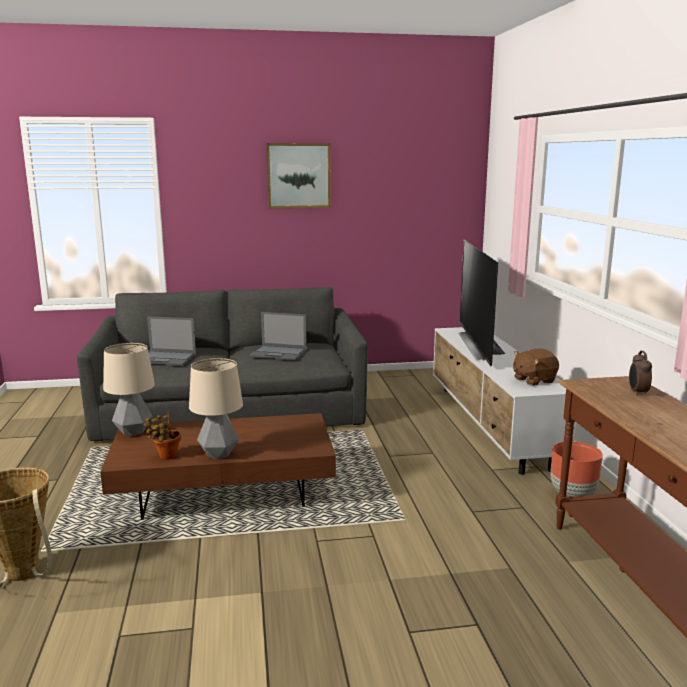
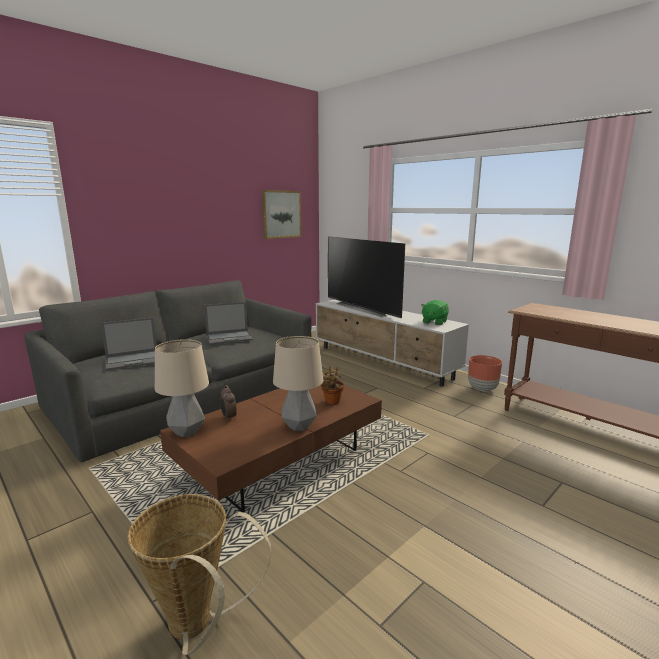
camera: 35 degrees left, 0 degrees up
potted plant [143,413,181,460] -> potted plant moved to [321,366,344,404]
picture [266,143,331,209] -> picture moved to [262,190,301,239]
brown plush toy [513,348,559,386] -> green plush toy [421,300,449,325]
alarm clock [629,351,652,396] -> alarm clock moved to [220,385,237,422]

